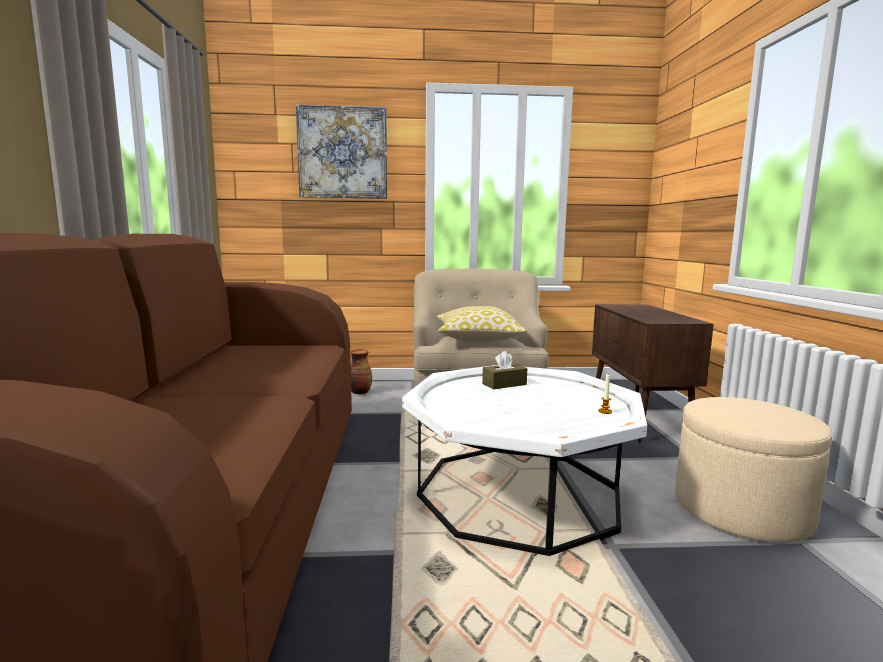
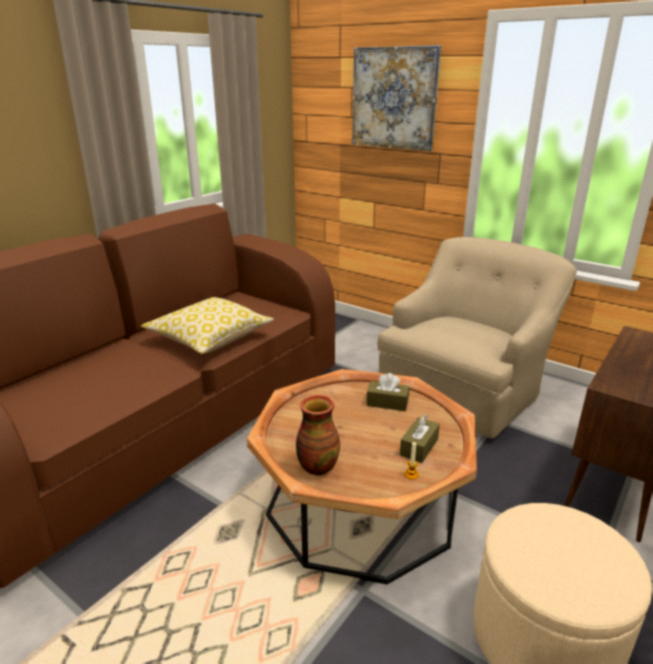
camera: 40 degrees right, 15 degrees up
vase [351,349,372,395] -> vase moved to [296,395,340,475]
white coffee table [402,365,647,556] -> brown coffee table [247,369,477,584]
pillow [437,306,527,342] -> pillow moved to [141,297,274,354]
none -> brown tissue box [400,414,440,463]

